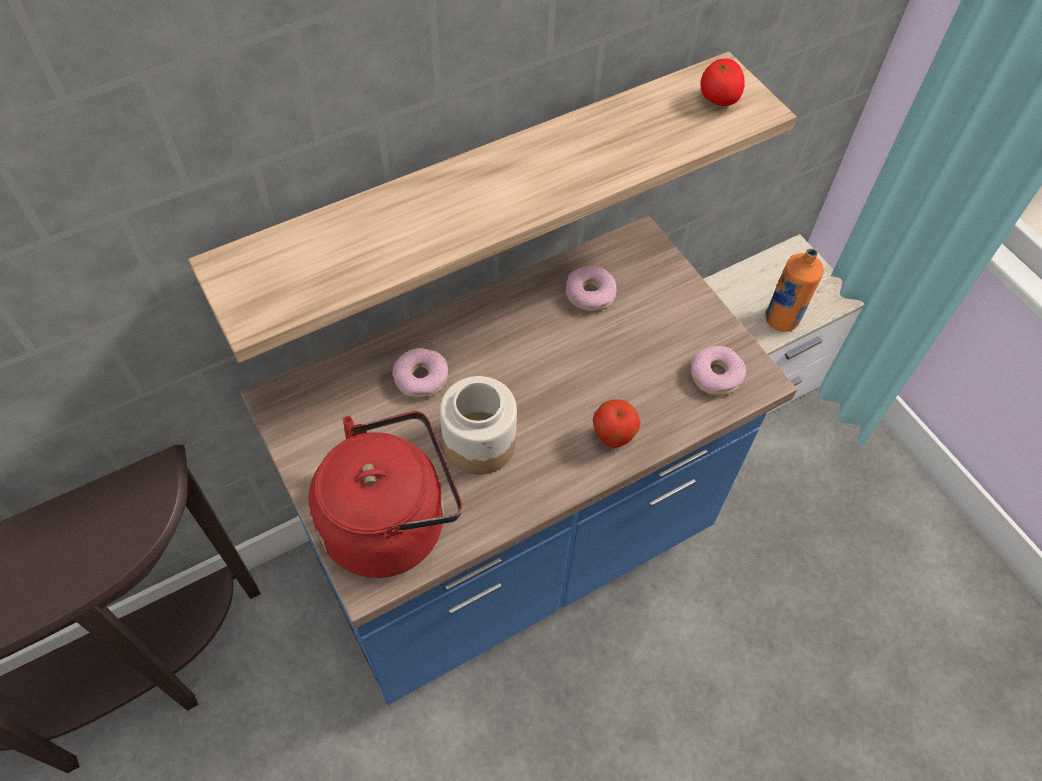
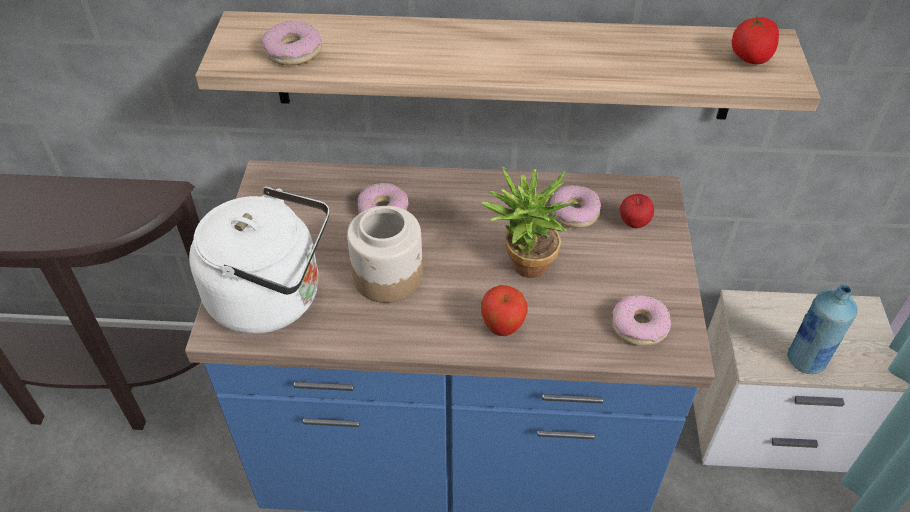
camera: 35 degrees right, 10 degrees down
red kettle [308,411,462,578] -> white kettle [189,187,329,334]
orange bottle [765,249,824,332] -> blue bottle [787,284,858,374]
none -> donut [261,21,322,66]
none -> potted plant [481,166,579,278]
none -> apple [620,194,654,228]

